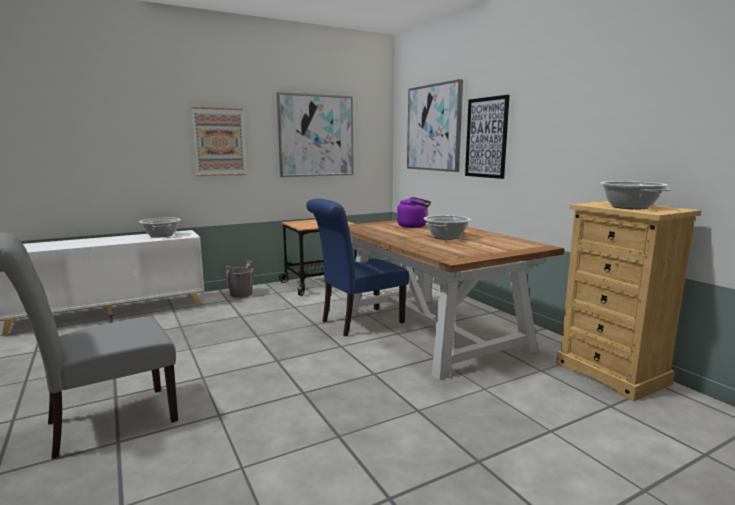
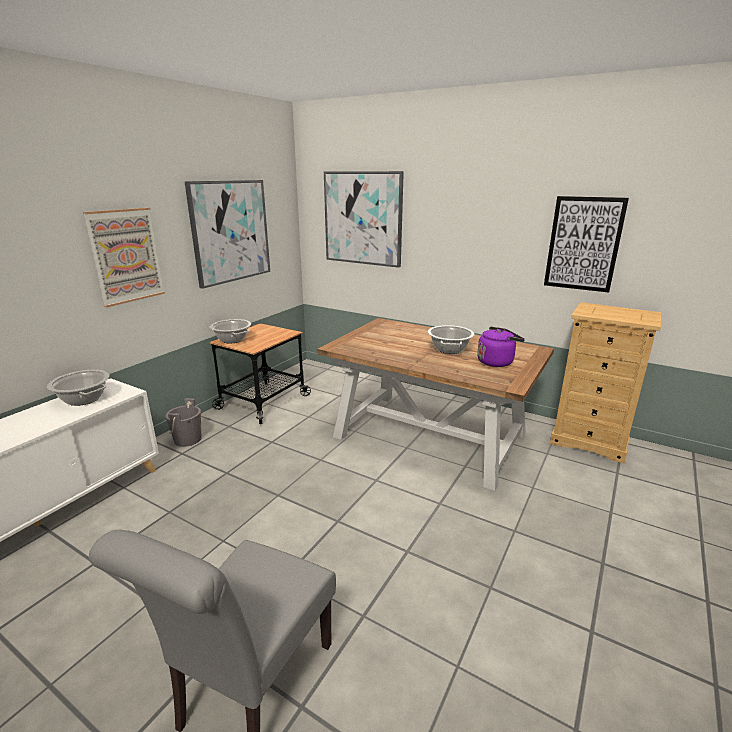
camera: 30 degrees left, 10 degrees up
blue chair [306,198,409,336] -> none
purple kettle [397,197,431,228] -> purple kettle moved to [477,327,525,367]
picture [465,95,510,179] -> picture moved to [544,196,629,293]
cooking pot [599,181,671,209] -> cooking pot moved to [210,319,251,343]

